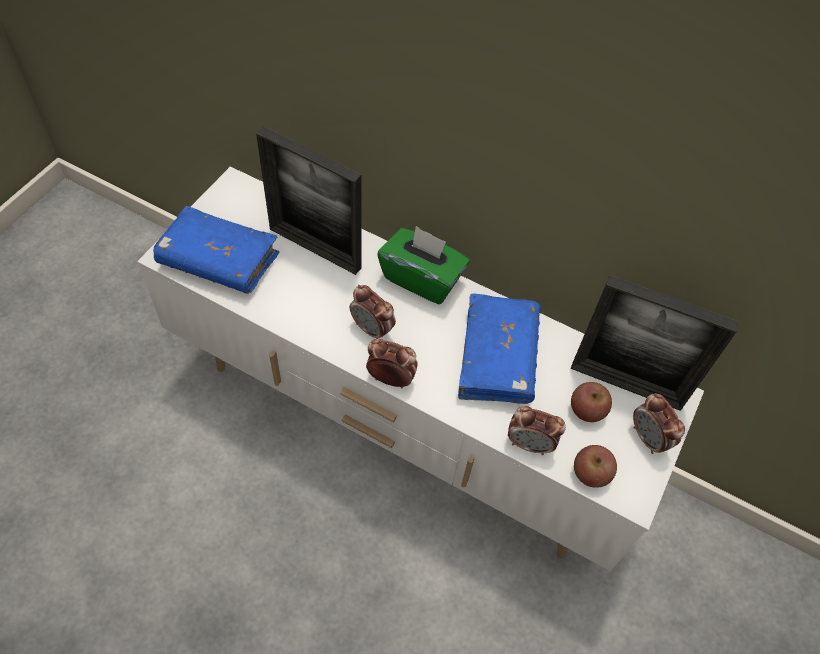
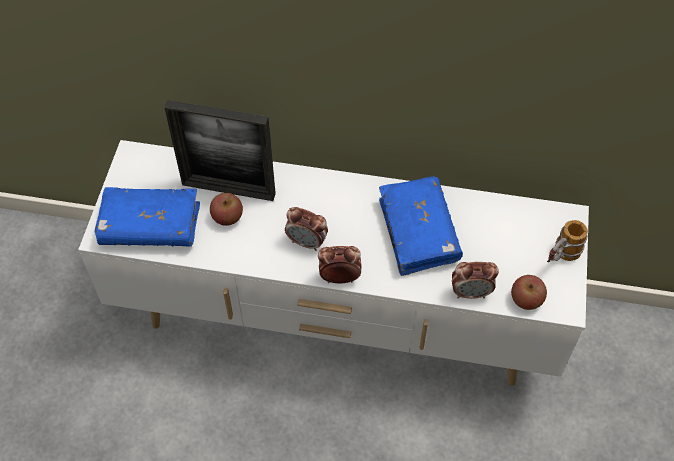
camera: 15 degrees left, 0 degrees up
green tissue box [377,226,470,304] -> none
picture frame [570,275,739,411] -> none
apple [571,382,612,422] -> apple moved to [210,193,243,226]
alarm clock [633,393,685,454] -> mug [547,220,588,262]

